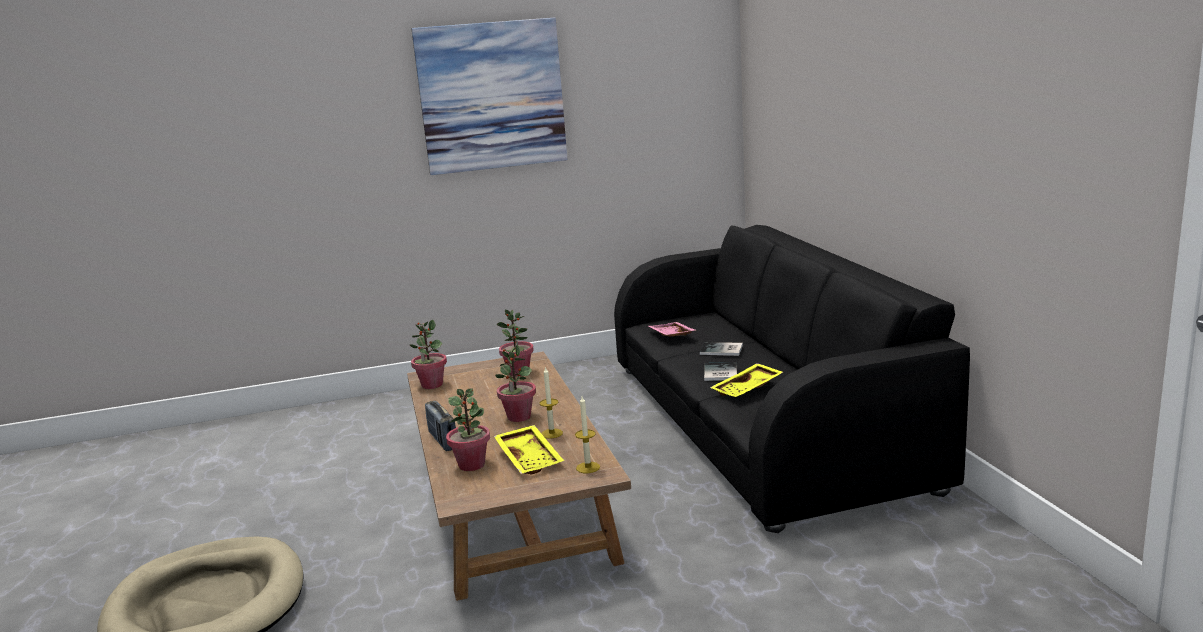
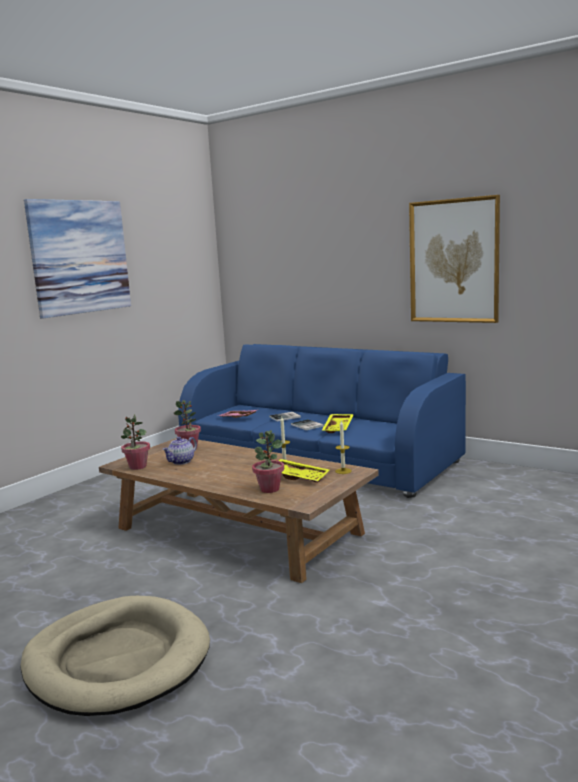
camera: 40 degrees left, 5 degrees down
radio [425,401,456,451] -> none
potted plant [495,344,536,422] -> none
black sofa [614,225,970,533] -> blue sofa [178,344,466,498]
none -> teapot [162,437,197,465]
none -> picture [409,195,500,323]

